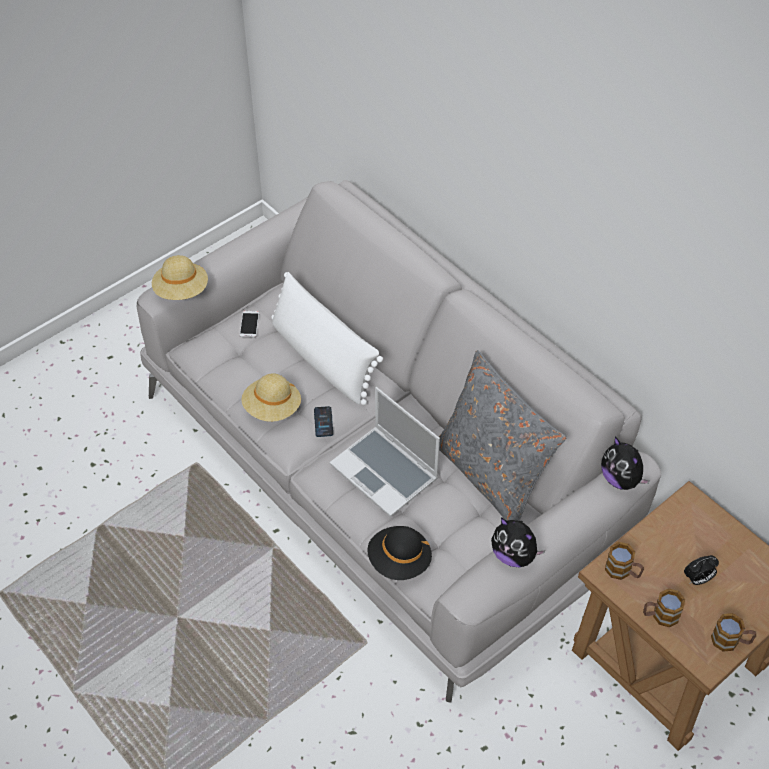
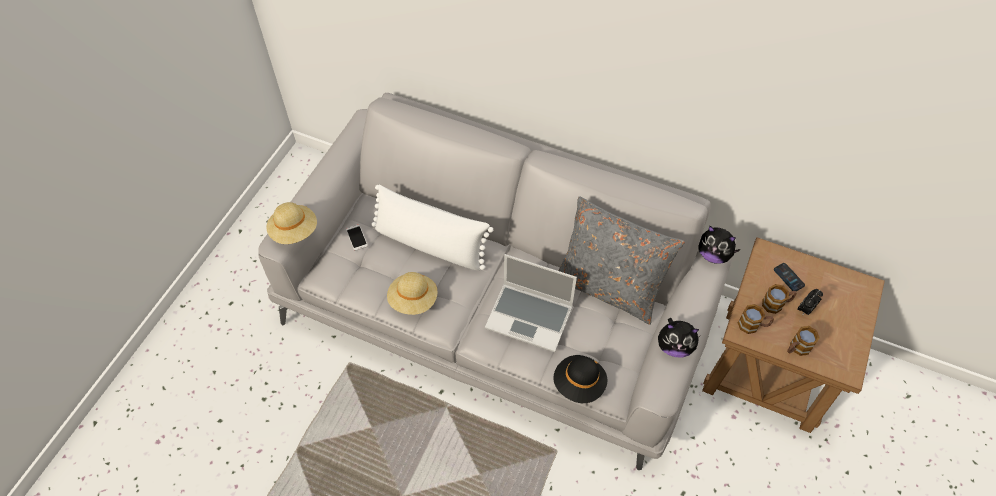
camera: 25 degrees left, 5 degrees up
phone [314,406,333,437] -> phone moved to [774,263,805,291]
mug [711,613,756,652] -> mug moved to [762,284,797,314]

